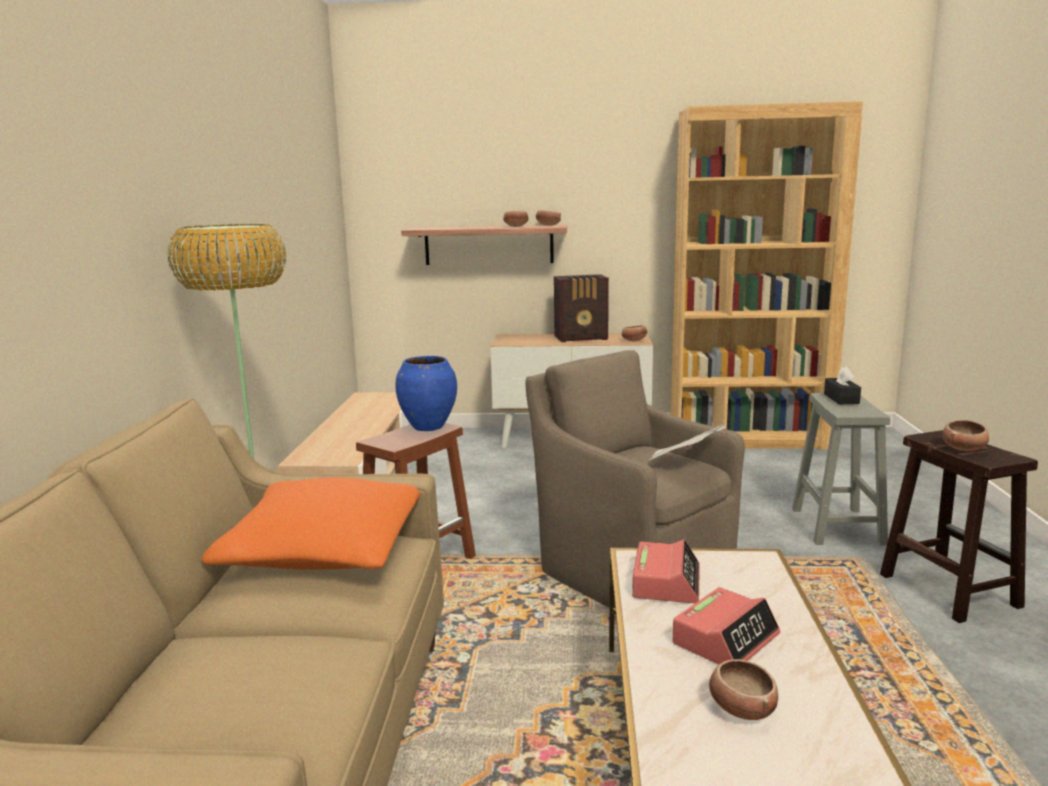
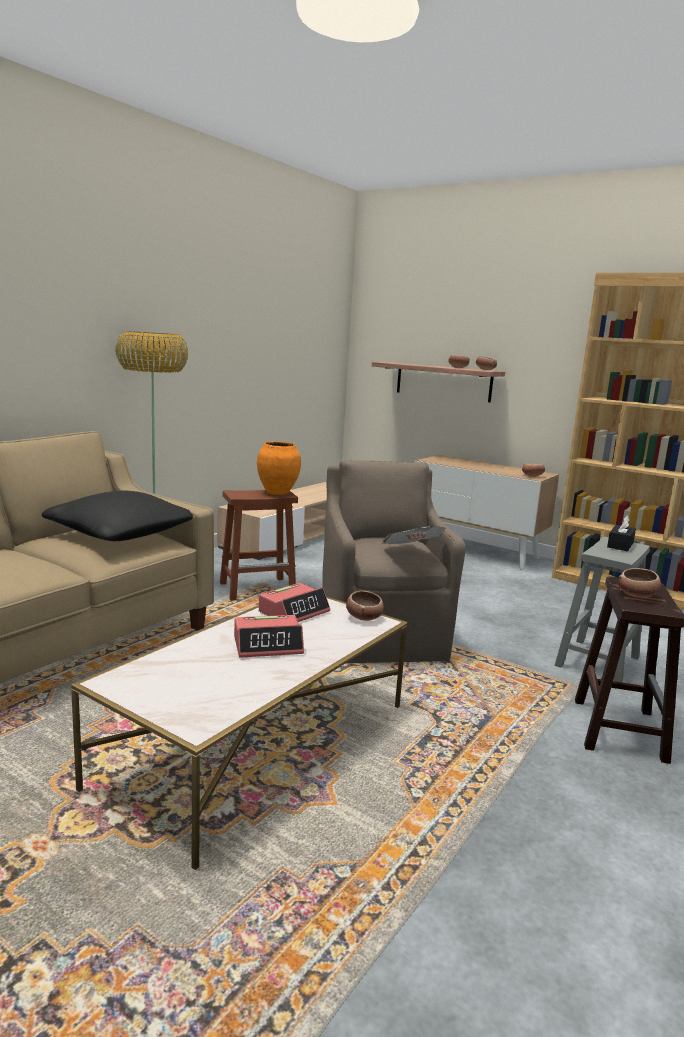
camera: 30 degrees right, 0 degrees up
orange pillow [202,477,420,570] -> black pillow [42,490,193,541]
blue vase [395,356,457,431] -> orange vase [257,441,301,495]
radio [554,274,609,342] -> none
bowl [709,659,778,720] -> bowl moved to [346,591,384,621]

